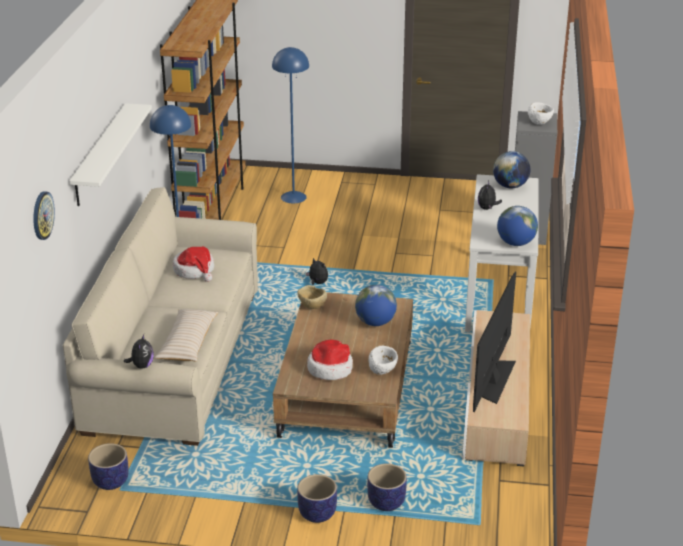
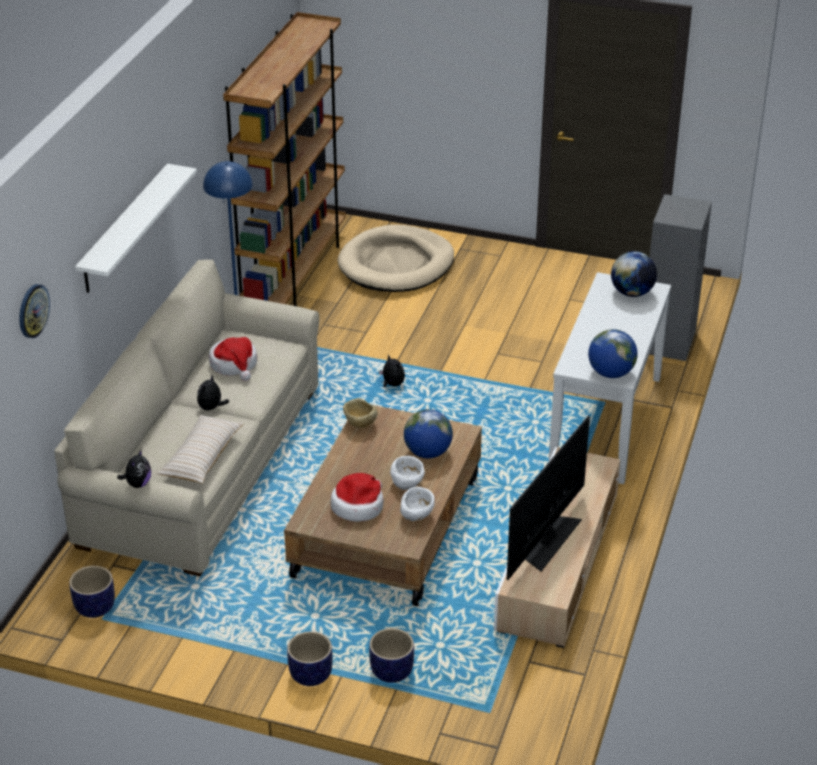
camera: 10 degrees right, 5 degrees up
blue floor lamp [272,47,309,203] -> beige dog bed [338,225,454,292]
plush toy [478,180,502,210] -> plush toy moved to [197,376,229,411]
white bowl [528,102,554,125] -> white bowl moved to [390,456,425,490]

